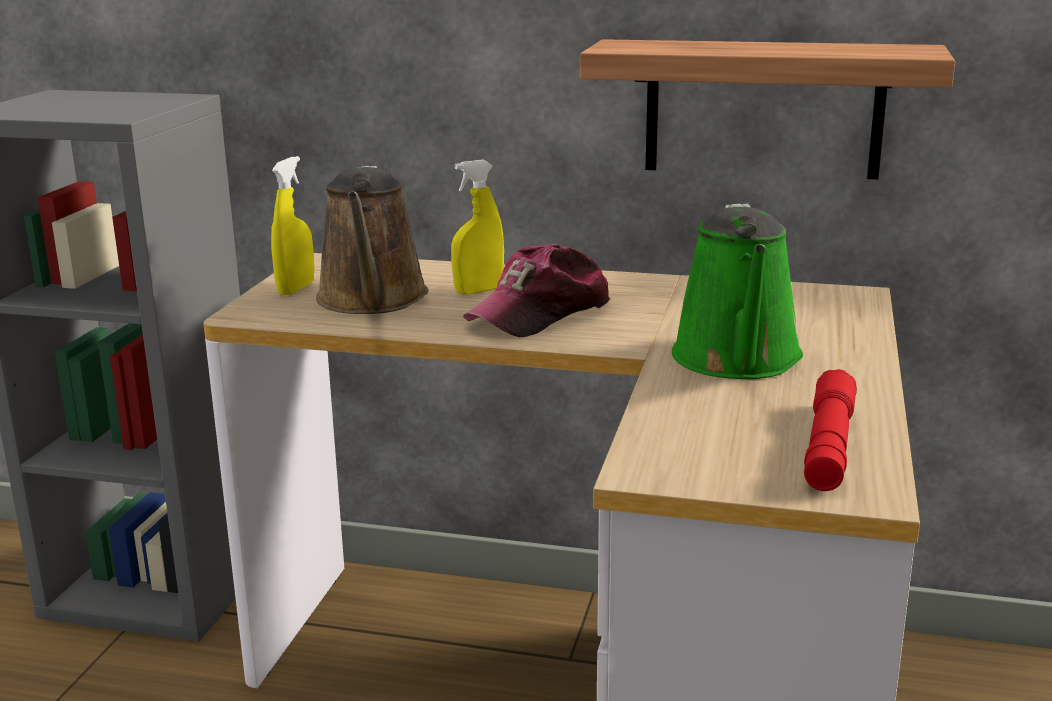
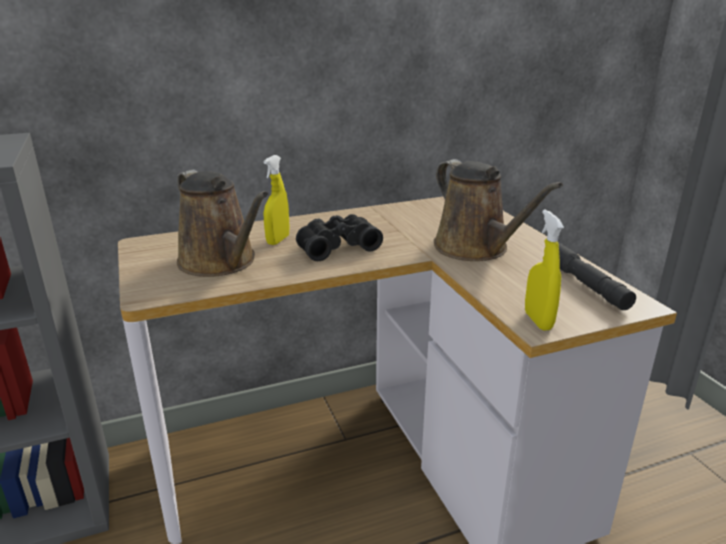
camera: 35 degrees left, 5 degrees up
yellow spray bottle [271,156,314,295] -> yellow spray bottle moved to [525,209,564,331]
cap [463,244,611,337] -> black binoculars [296,214,383,261]
shelf [580,39,955,179] -> none
green watering can [672,204,803,379] -> brown watering can [434,159,563,261]
red flashlight [804,369,857,491] -> grey flashlight [558,242,636,310]

